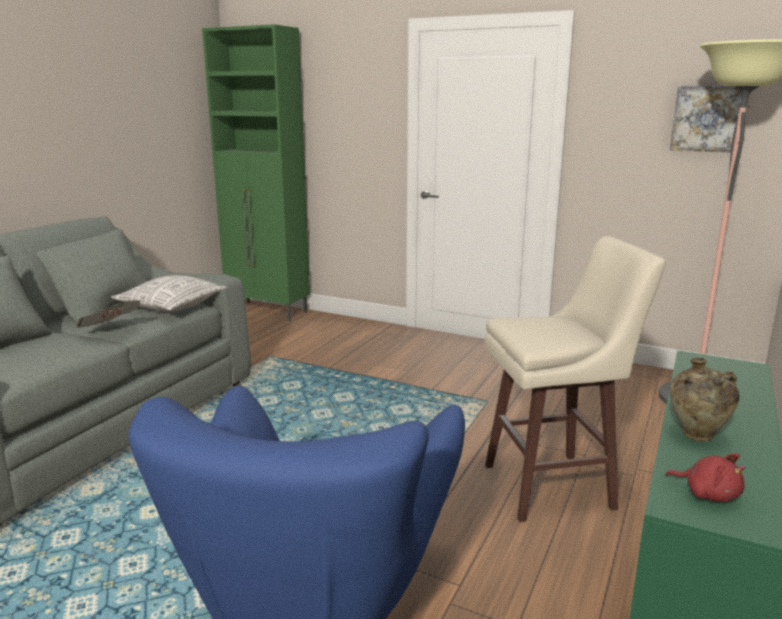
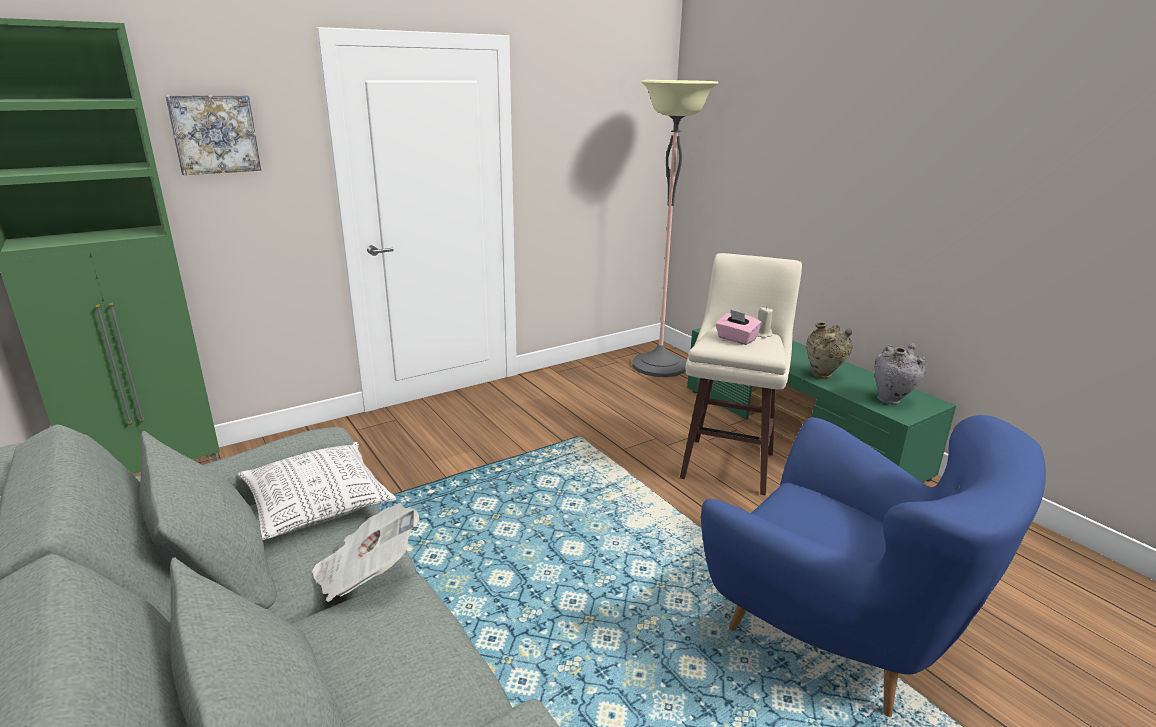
camera: 60 degrees left, 5 degrees up
red plush toy [666,454,745,502] -> grey vase [874,343,926,405]
picture [670,86,741,152] -> picture moved to [165,95,261,175]
none -> pink tissue box [716,309,762,345]
none -> beige candle [757,306,773,338]

